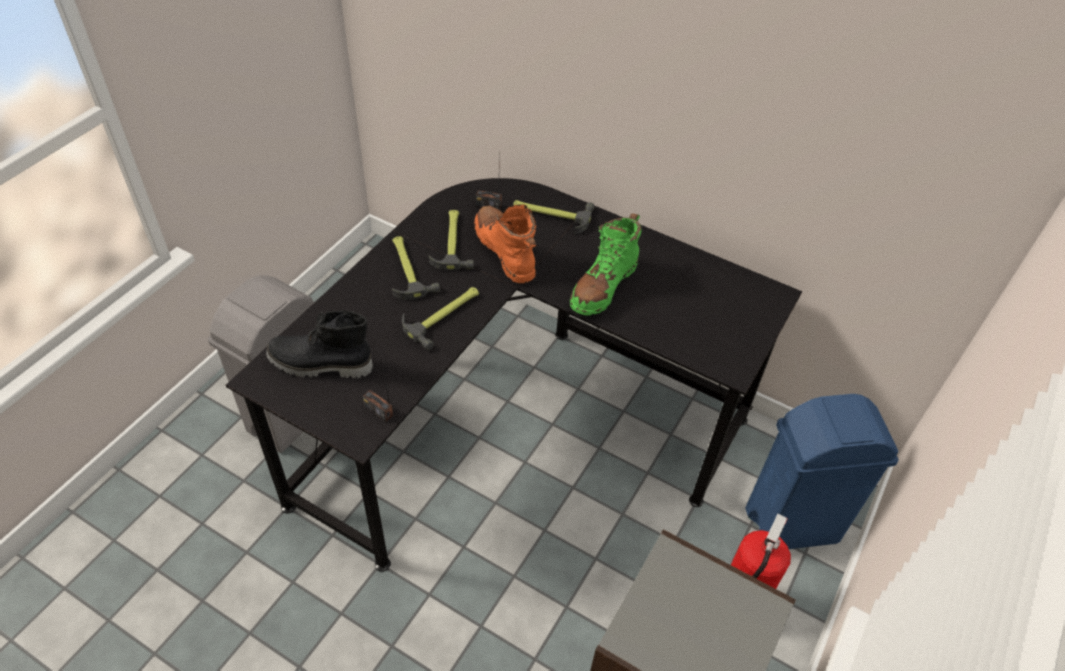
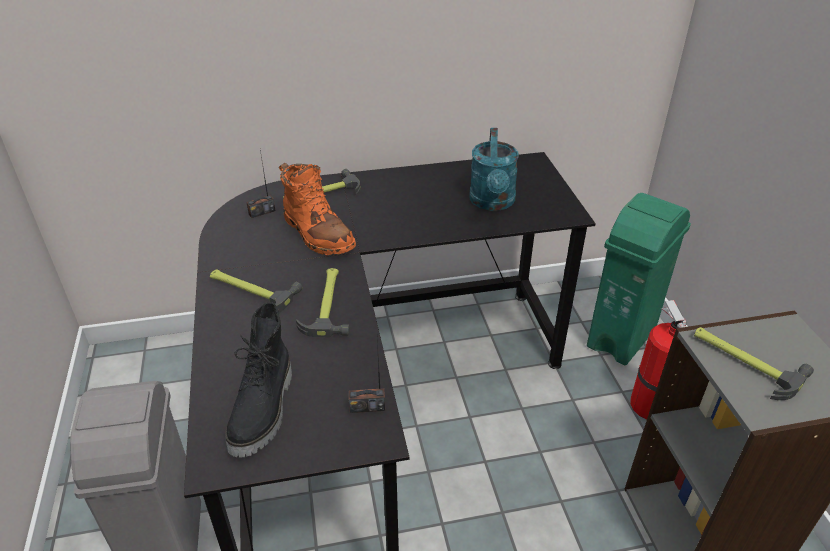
camera: 40 degrees left, 10 degrees down
black boot [266,310,373,378] -> black boot turned 45 degrees counterclockwise [225,302,292,458]
hammer [429,210,474,270] -> hammer moved to [694,327,814,400]
orange boot [474,204,536,283] -> orange boot turned 150 degrees counterclockwise [279,163,356,255]
green boot [570,213,642,316] -> none
blue trash can [745,394,898,549] -> green trash can [587,193,691,365]
none -> turquoise watering can [469,128,519,211]

